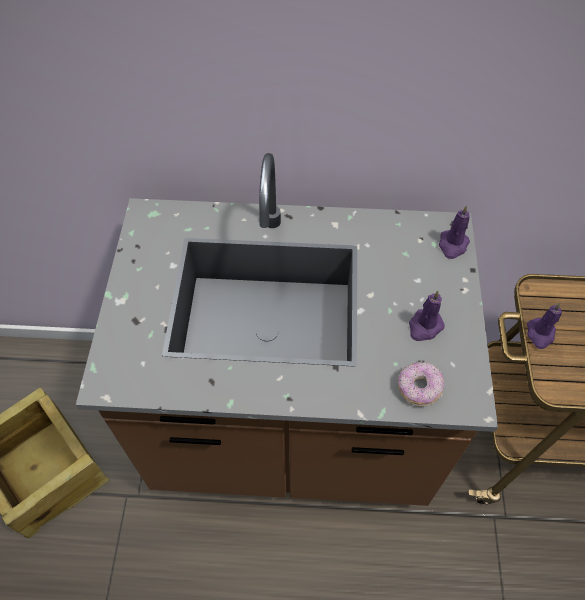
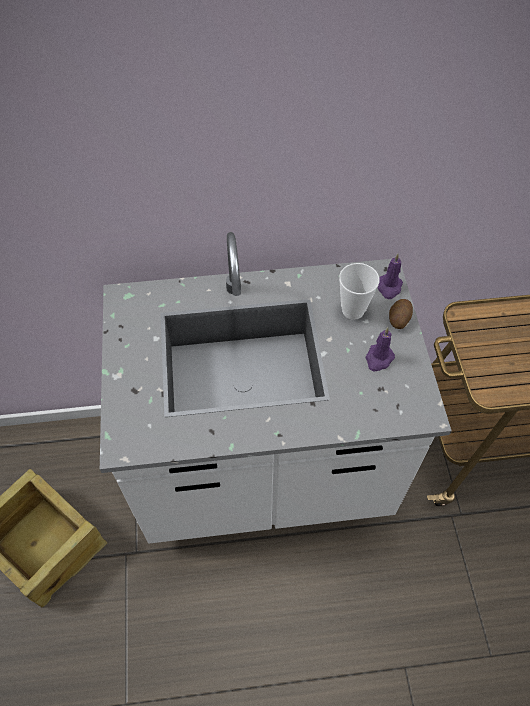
camera: 10 degrees left, 0 degrees up
brown counter [76,153,498,506] -> white counter [100,232,451,543]
donut [398,362,444,407] -> none
purple candle [527,303,562,349] -> none
none -> cup [339,263,379,320]
none -> potato [389,299,413,329]

